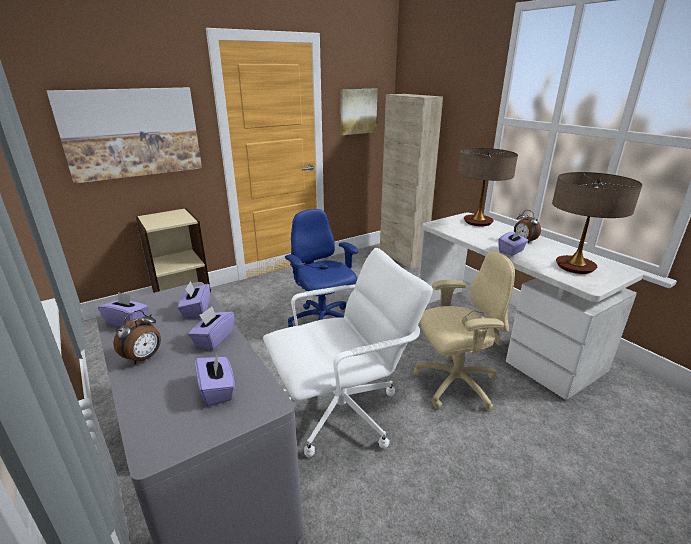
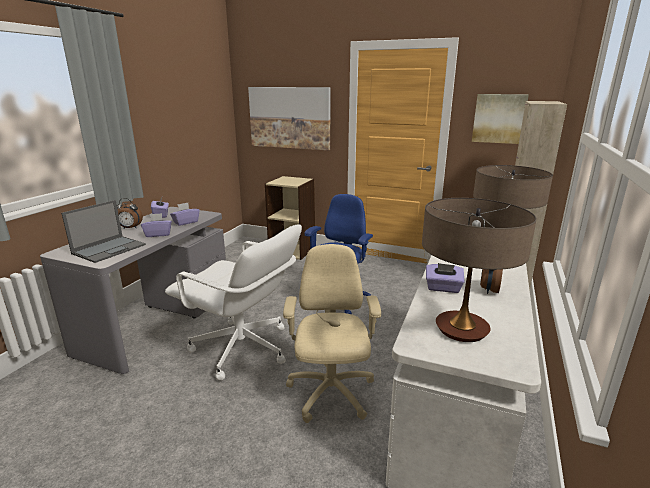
camera: 55 degrees right, 5 degrees down
purple tissue box [195,354,235,407] -> laptop [61,200,146,263]
beige office chair [413,251,515,411] -> beige office chair turned 135 degrees counterclockwise [283,244,381,423]

